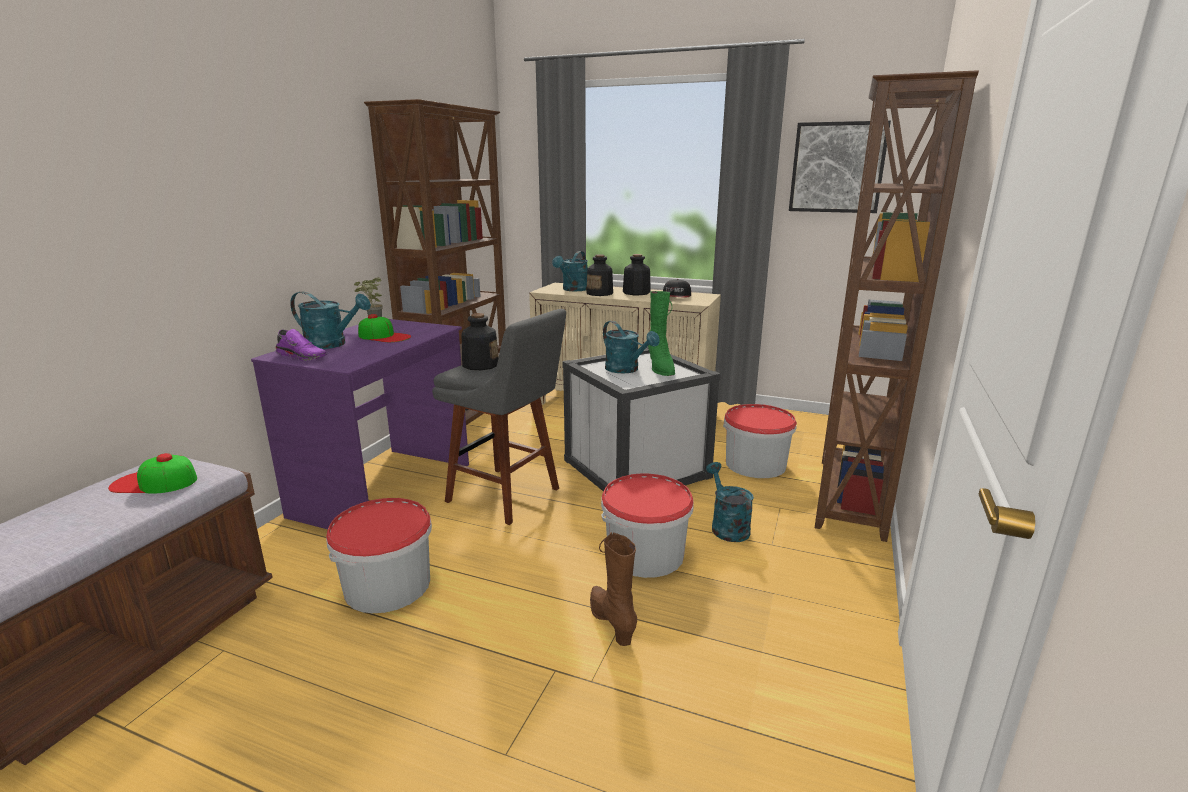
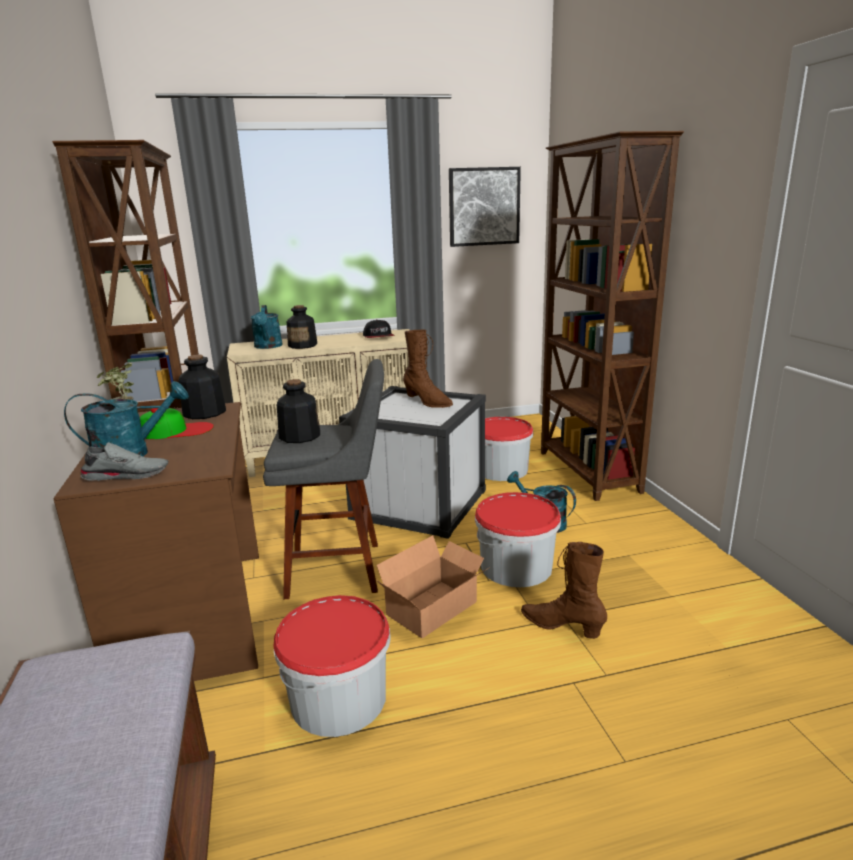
camera: 35 degrees left, 0 degrees up
cap [108,453,197,494] -> none
purple desk [251,319,469,529] -> brown desk [54,402,259,681]
purple shoe [276,329,327,361] -> grey shoe [81,442,168,481]
turquoise watering can [603,321,660,373] -> none
bottle [623,254,651,295] -> bottle moved to [178,355,226,419]
green boot [648,291,675,376] -> brown boot [403,330,453,408]
none -> cardboard box [377,535,490,638]

